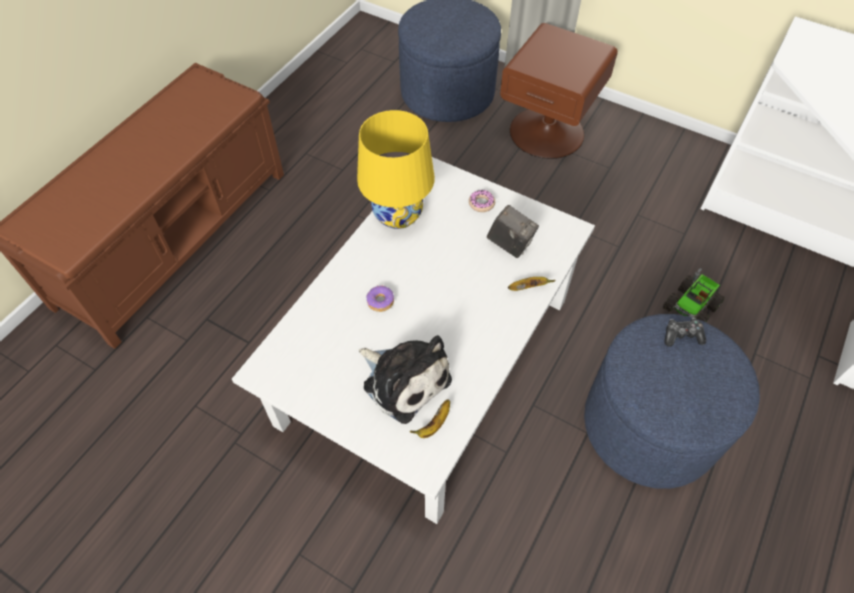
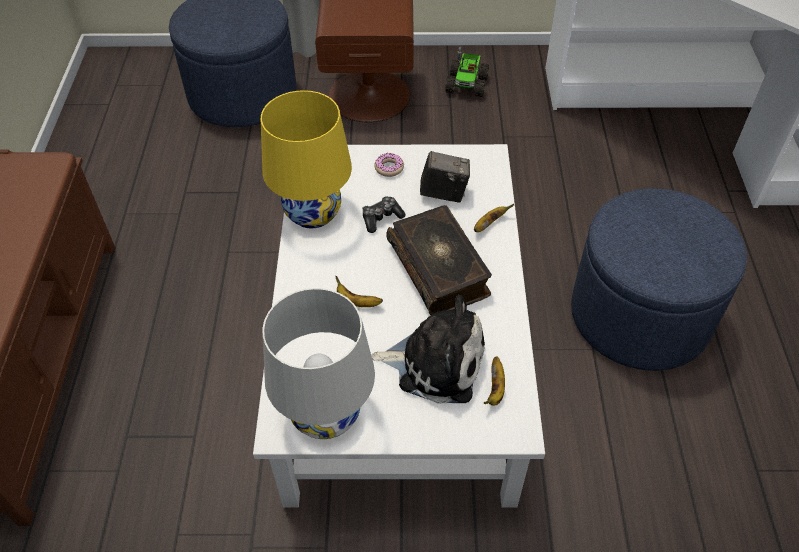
camera: 30 degrees left, 5 degrees down
donut [367,285,394,312] -> banana [336,276,383,307]
toy truck [663,268,725,322] -> toy truck moved to [445,46,489,97]
game controller [664,318,706,347] -> game controller moved to [362,196,405,233]
none -> white table lamp [262,288,375,439]
none -> book [386,205,492,315]

